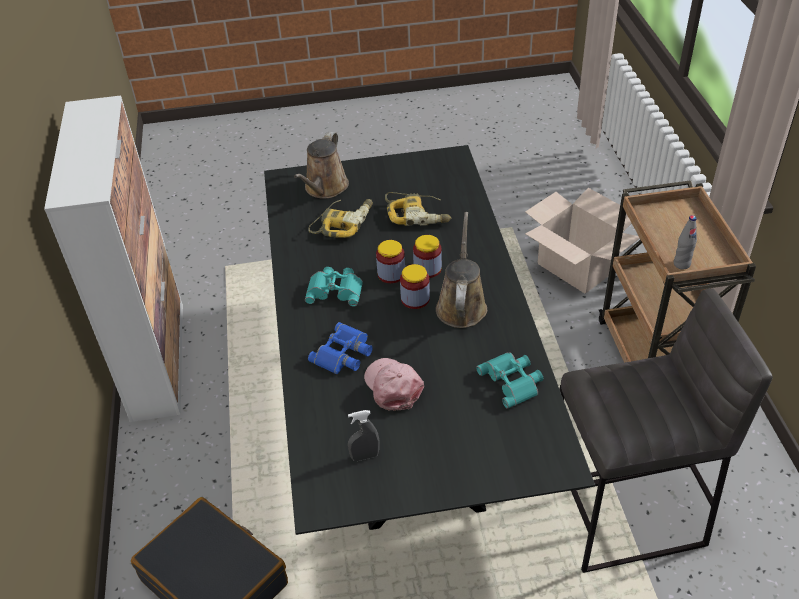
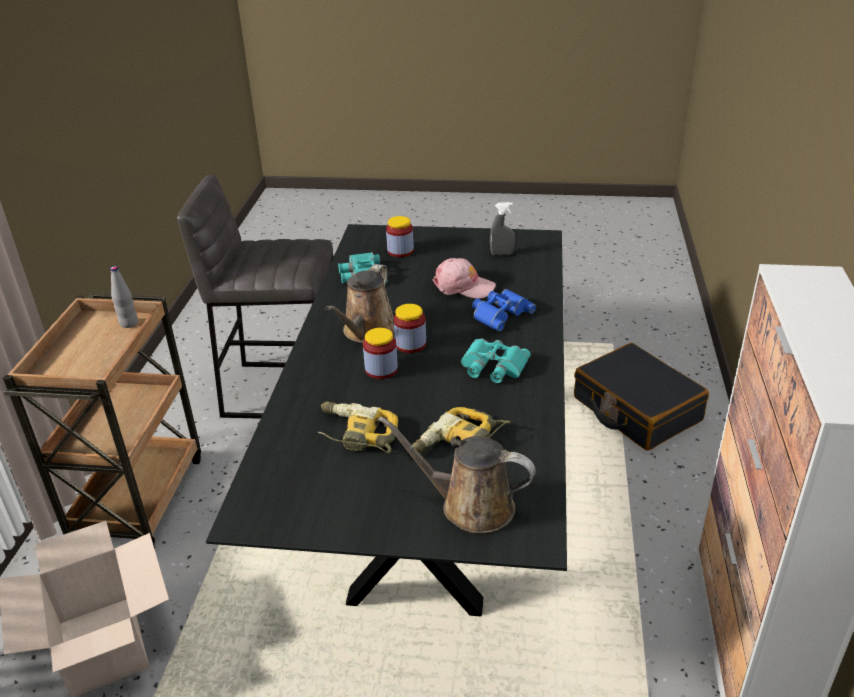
camera: 165 degrees left, 10 degrees down
brown watering can [294,132,349,199] -> brown watering can turned 105 degrees counterclockwise [378,416,536,534]
pink cap [364,358,424,411] -> pink cap turned 60 degrees counterclockwise [432,258,496,299]
jar [376,240,405,283] -> jar moved to [386,216,414,257]

